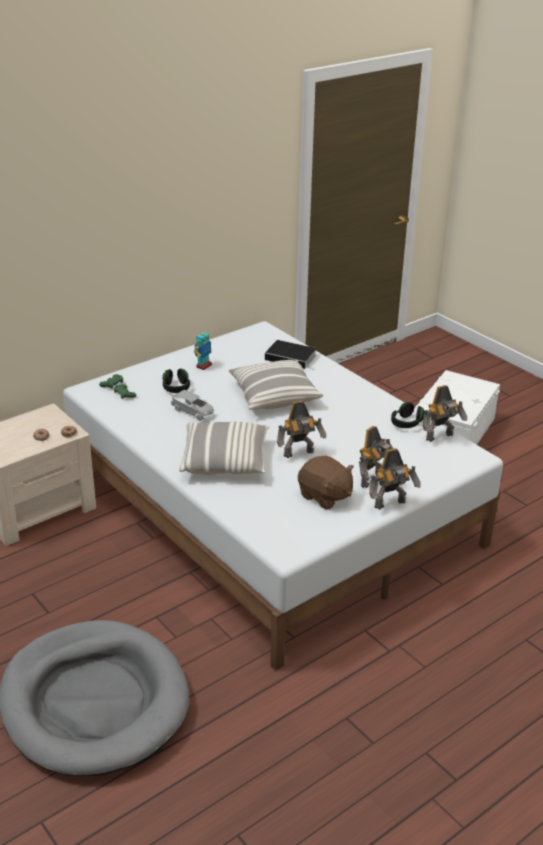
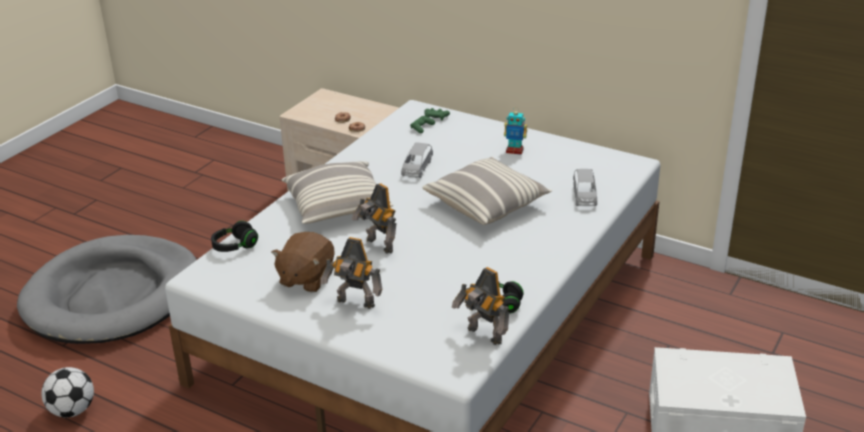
camera: 70 degrees right, 0 degrees up
black headphones [163,368,190,393] -> black headphones moved to [211,221,258,252]
book [265,340,316,370] -> grey toy car [573,169,597,206]
toy robot [369,448,421,509] -> none
none -> football [41,367,94,418]

